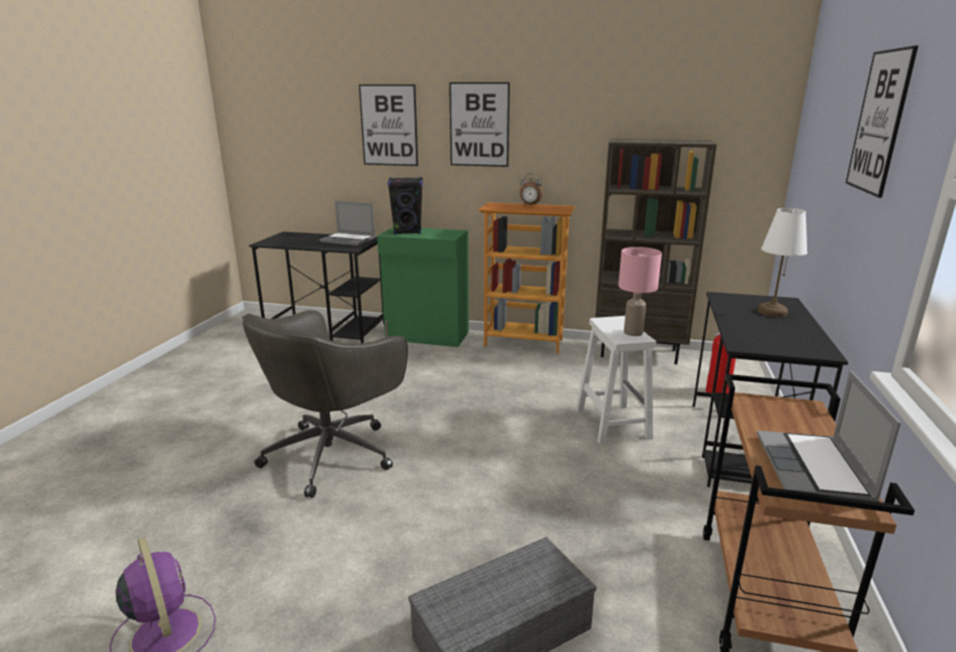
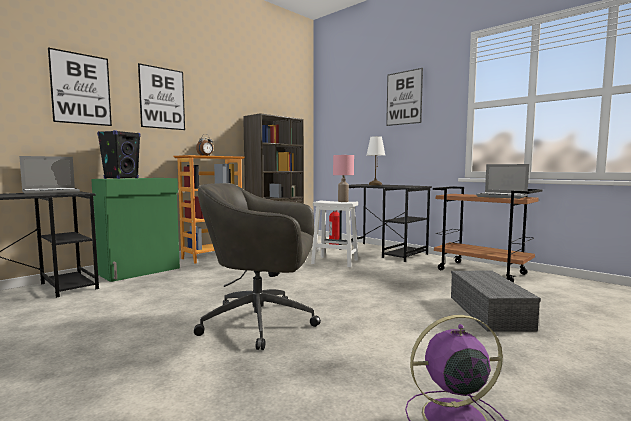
camera: 60 degrees left, 15 degrees down
grey office chair [242,310,408,498] -> grey office chair turned 120 degrees clockwise [194,183,321,350]

